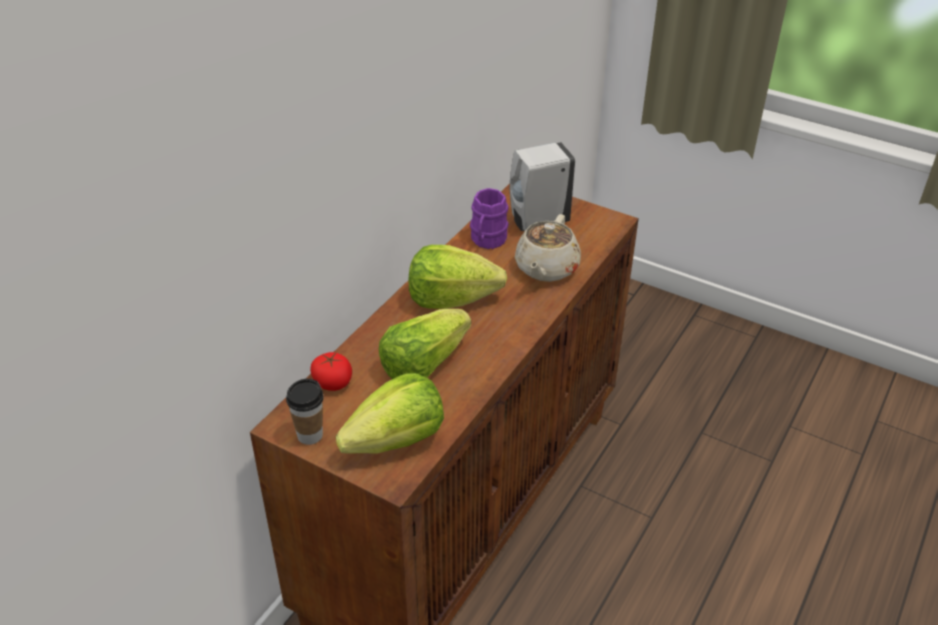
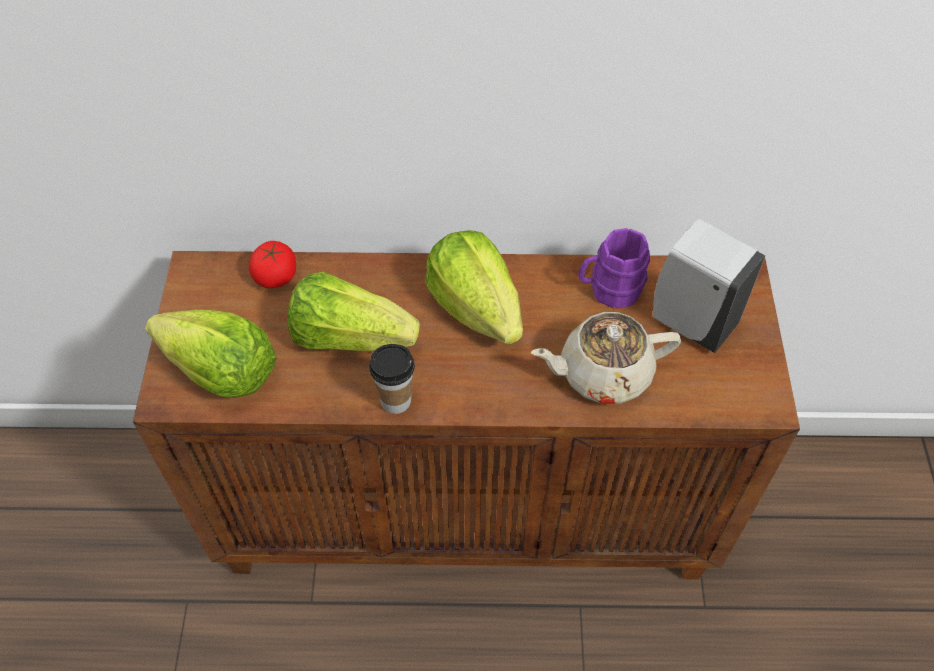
camera: 60 degrees right, 15 degrees up
cup [286,378,324,445] -> cup moved to [369,344,415,414]

